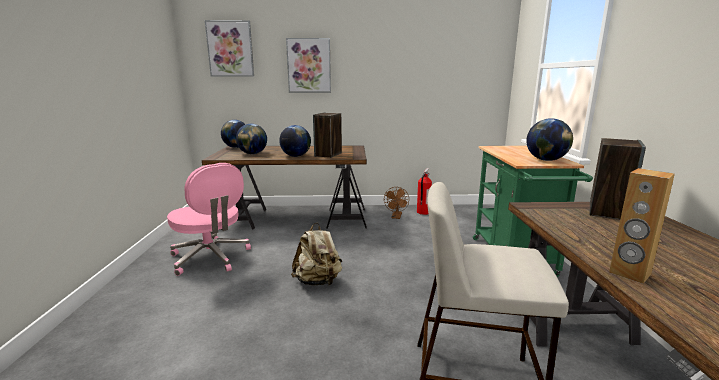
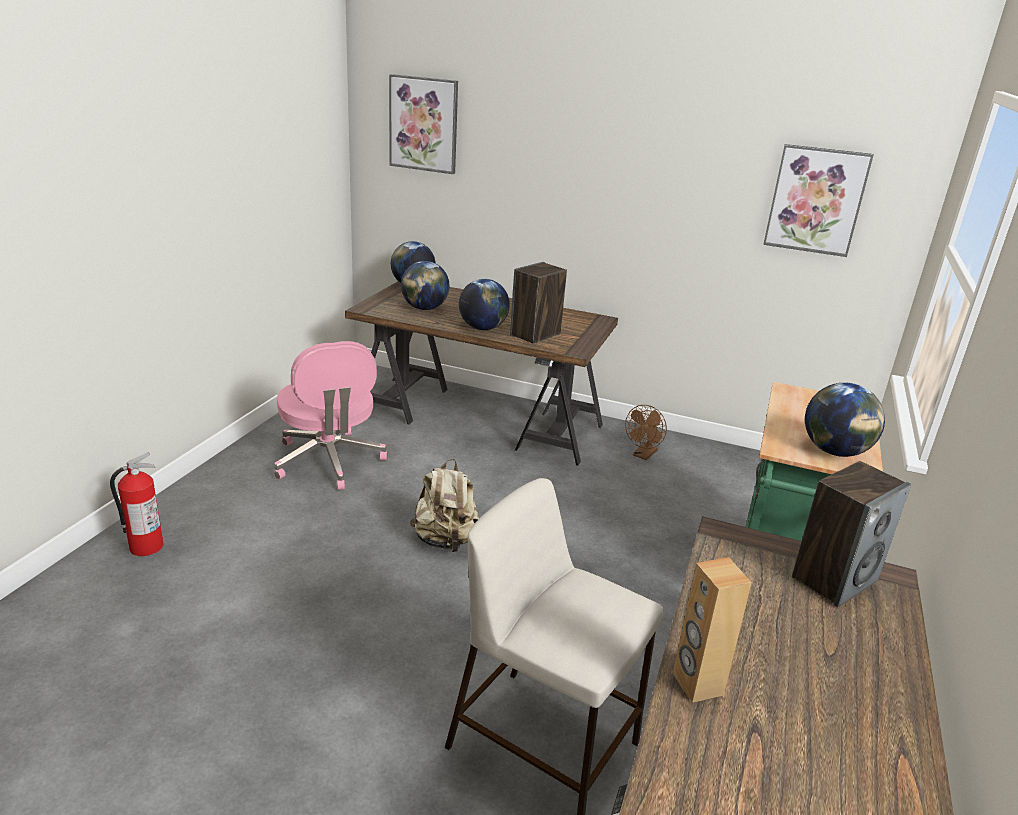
camera: 20 degrees right, 10 degrees up
picture [286,38,331,93] -> picture moved to [763,144,874,257]
fire extinguisher [417,168,432,215] -> fire extinguisher moved to [110,452,163,556]

